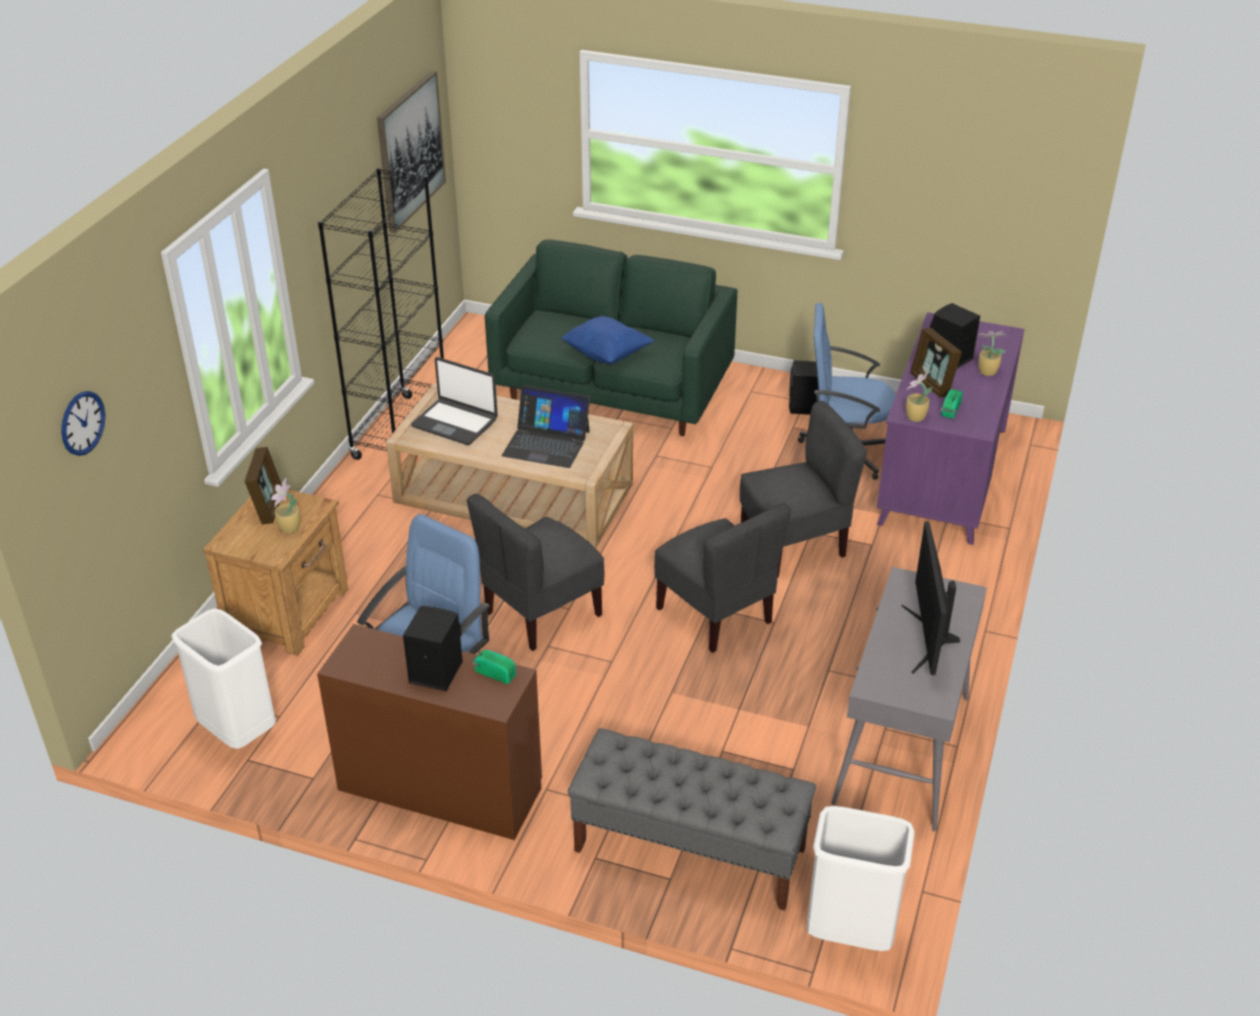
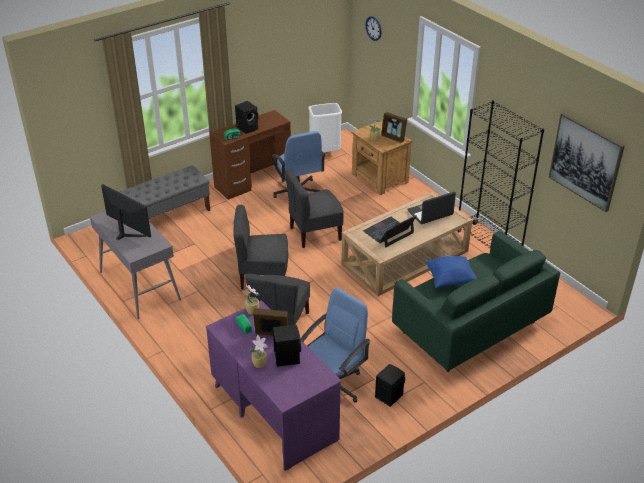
camera: 125 degrees right, 0 degrees up
grey chair [467,494,604,651] -> grey chair turned 105 degrees counterclockwise [285,169,344,248]
white trash can [807,806,915,951] -> none

